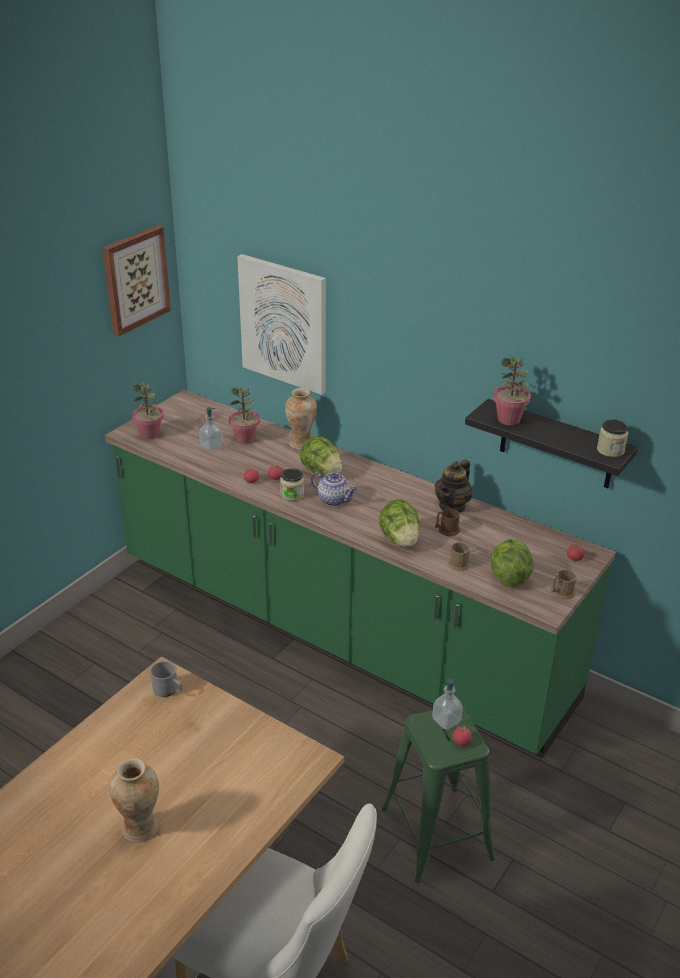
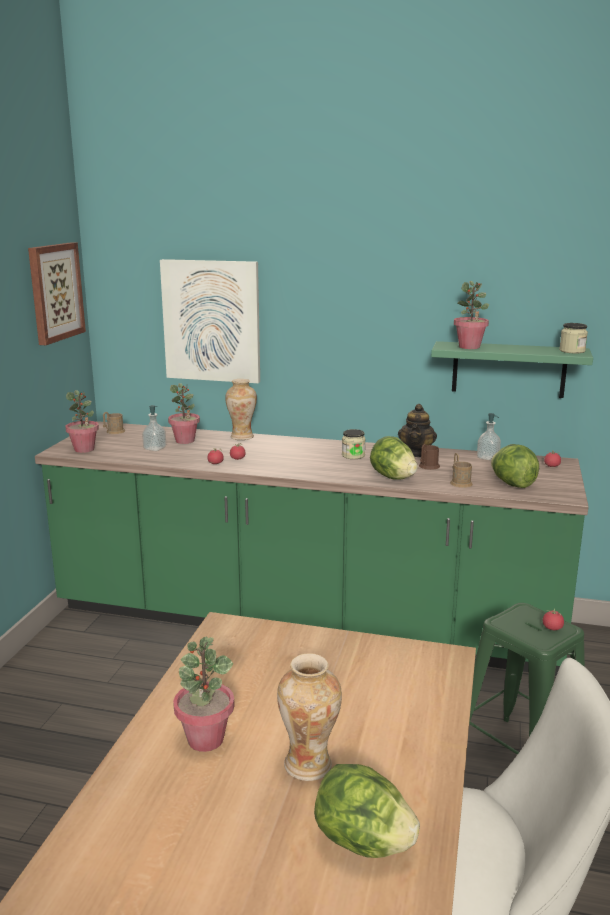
camera: 20 degrees left, 15 degrees down
grey mug [150,661,182,697] -> none
jar [280,468,304,501] -> jar moved to [342,429,366,459]
lettuce [300,436,342,477] -> lettuce moved to [314,764,420,858]
teapot [311,472,357,506] -> none
soap dispenser [432,679,463,730] -> soap dispenser moved to [477,413,501,461]
black shelf [465,399,638,488] -> green shelf [431,341,593,398]
brown mug [551,569,576,600] -> brown mug moved to [103,412,125,434]
none -> potted plant [173,636,235,752]

